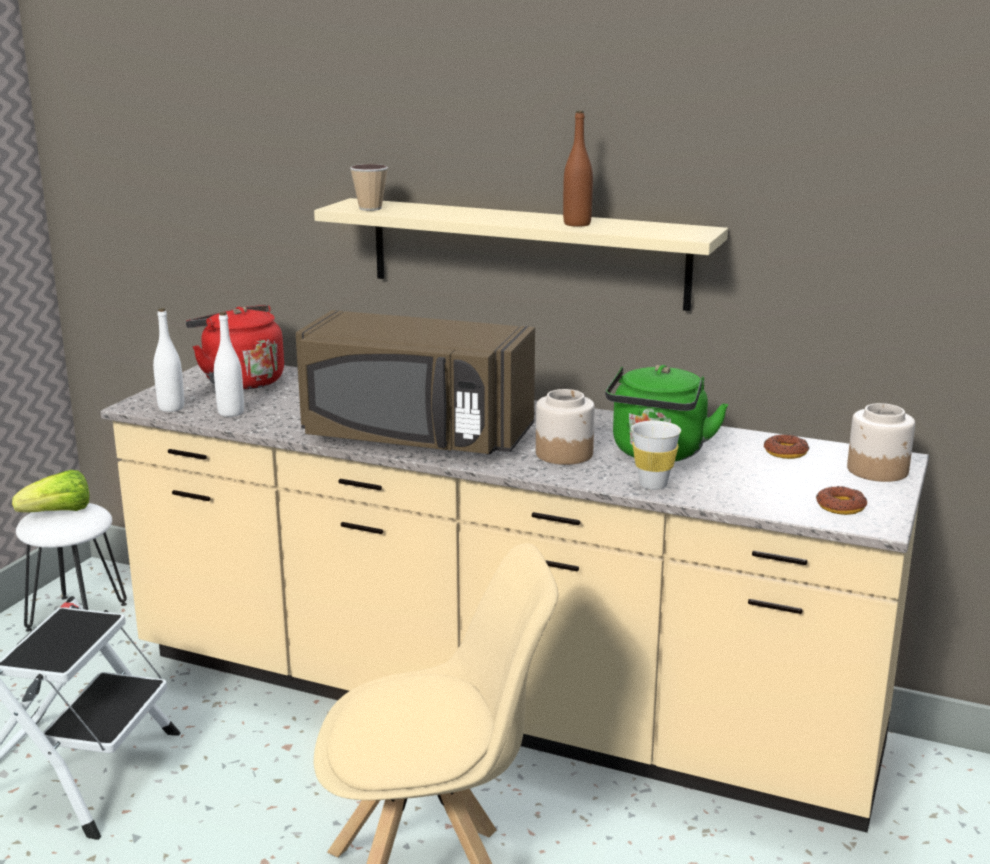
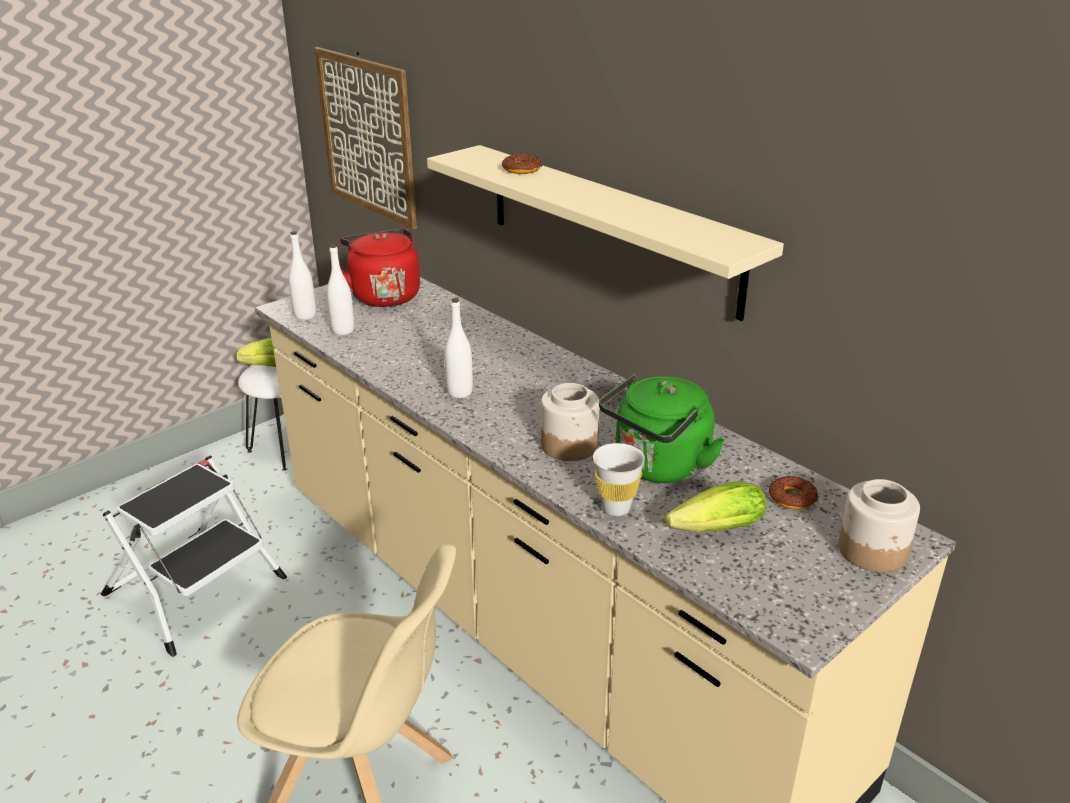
camera: 25 degrees right, 10 degrees up
brown microwave [296,310,535,454] -> white bottle [444,298,473,398]
cup [350,164,388,211] -> none
brown bottle [563,111,593,227] -> none
donut [816,486,867,515] -> donut moved to [502,154,543,174]
none -> picture [314,47,417,230]
none -> lettuce [665,481,766,532]

